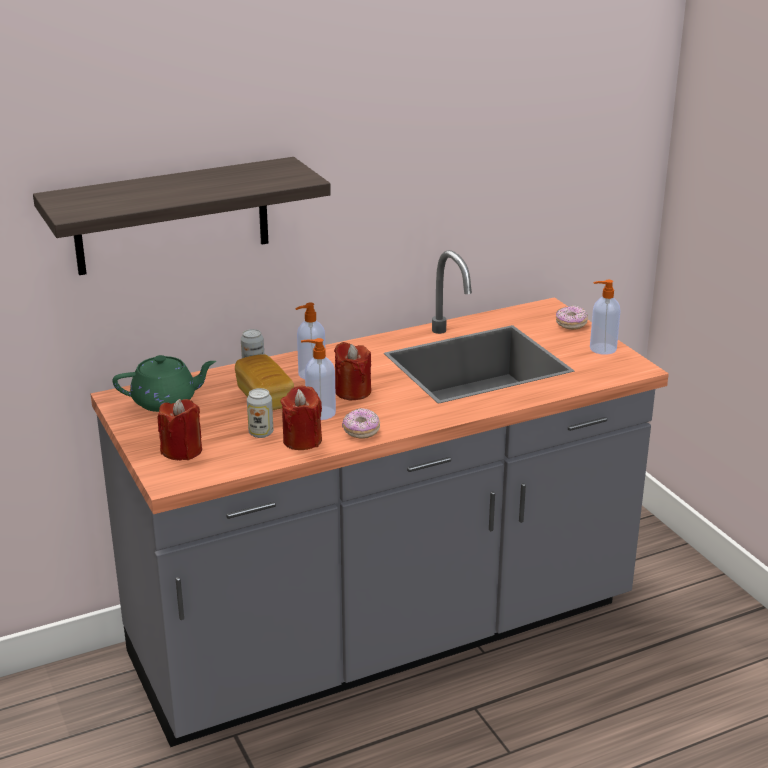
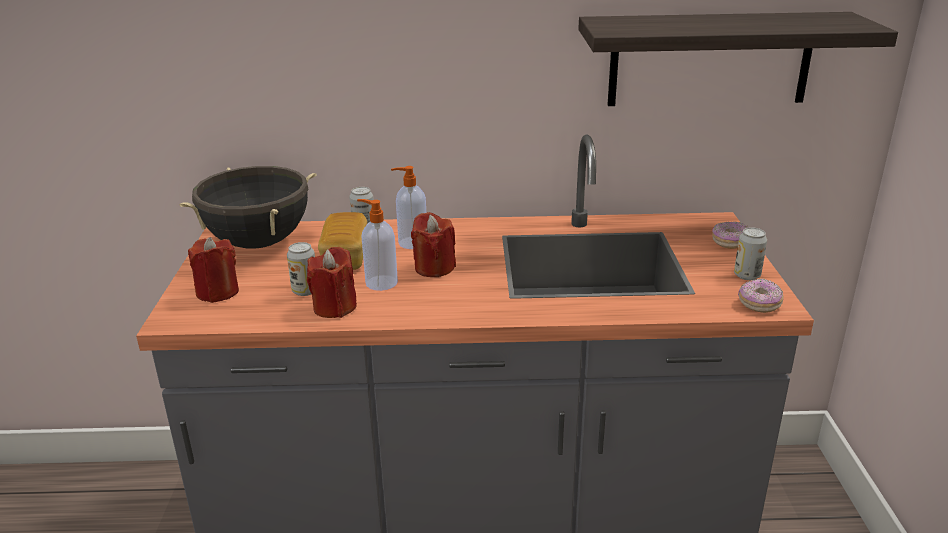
camera: 25 degrees right, 0 degrees up
shelf [33,157,331,275] -> shelf moved to [578,12,898,106]
green teapot [113,355,216,412] -> black cooking pot [179,166,317,249]
donut [342,408,380,439] -> donut moved to [738,279,784,313]
soap dispenser [590,280,621,355] -> can [734,227,767,280]

